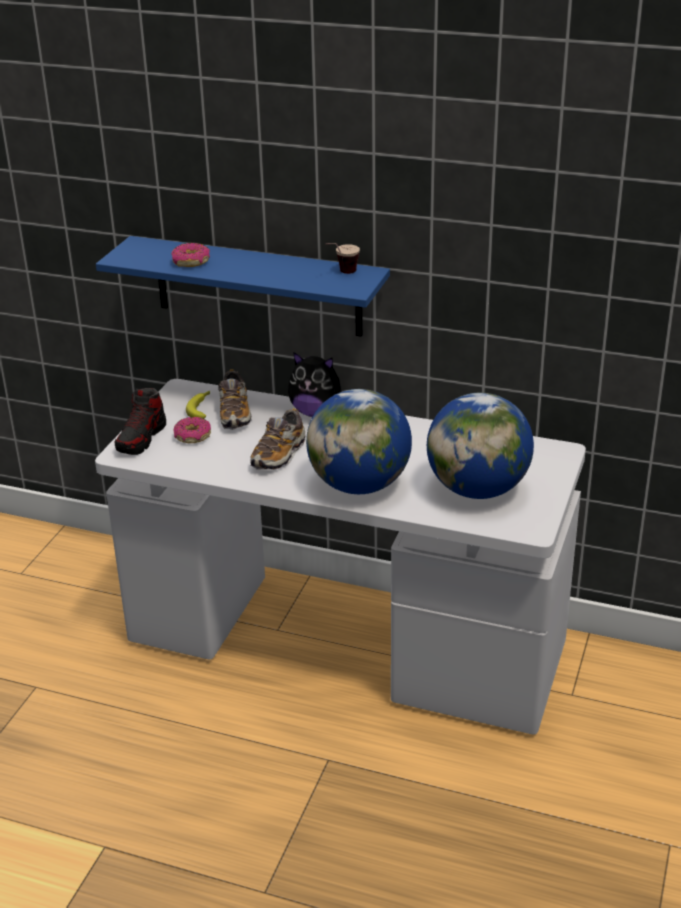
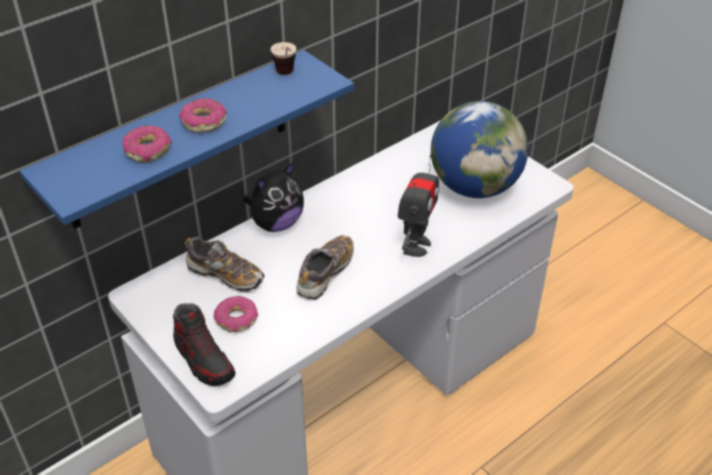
camera: 60 degrees left, 10 degrees up
banana [186,390,210,419] -> none
shoe [250,408,306,470] -> shoe turned 120 degrees counterclockwise [296,235,354,300]
globe [306,389,412,494] -> toy robot [397,155,439,257]
none -> donut [179,98,227,132]

